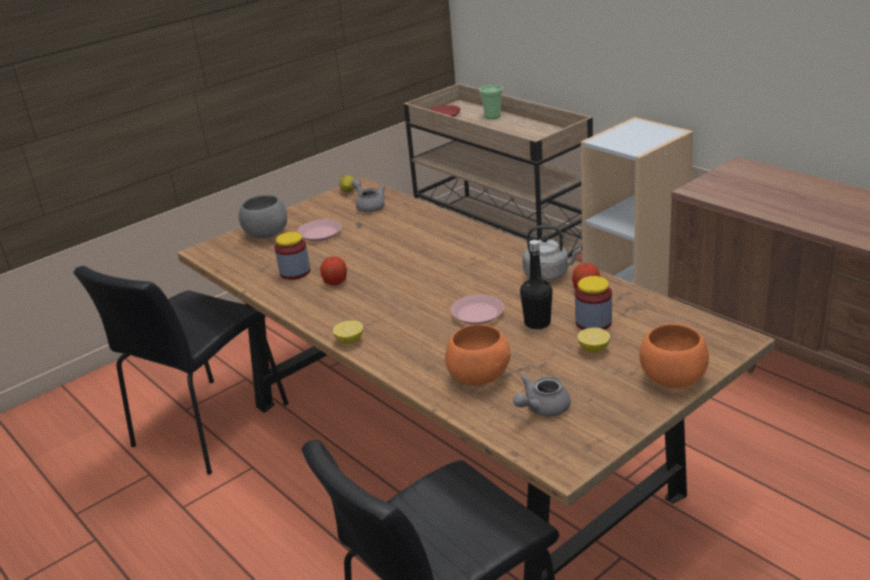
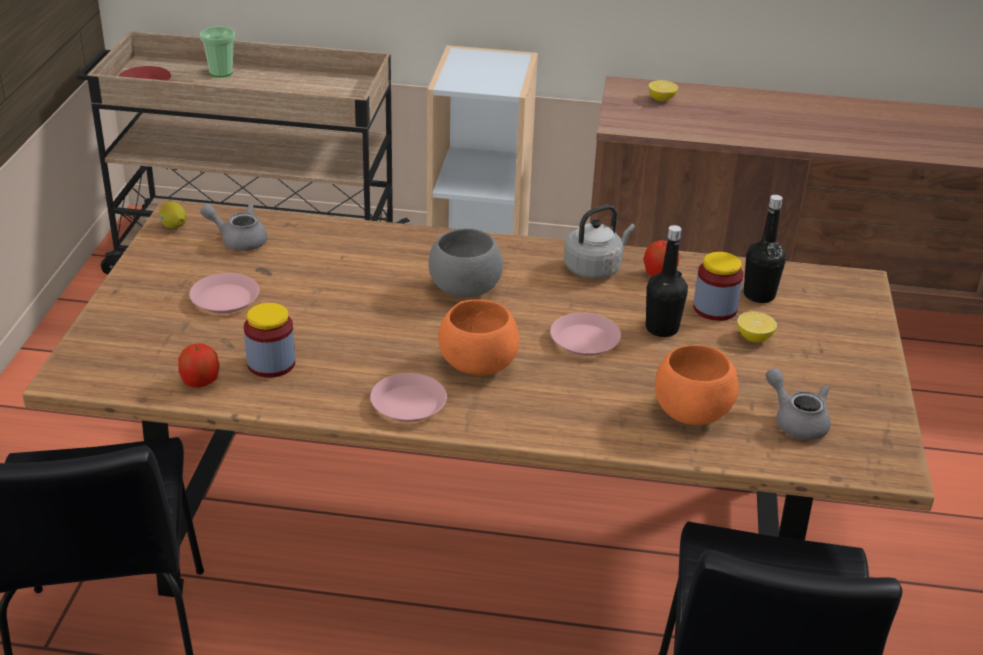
camera: 45 degrees left, 5 degrees up
grey bowl [239,195,287,238] -> grey bowl moved to [429,228,503,297]
apple [320,256,347,285] -> apple moved to [178,343,220,388]
lemon [333,320,363,344] -> lemon moved to [649,80,678,101]
grey teapot [513,375,571,417] -> grey teapot turned 135 degrees clockwise [766,368,831,440]
orange bowl [640,323,709,388] -> orange bowl moved to [438,300,519,375]
none -> pink plate [370,373,447,422]
none -> black bottle [744,195,786,303]

